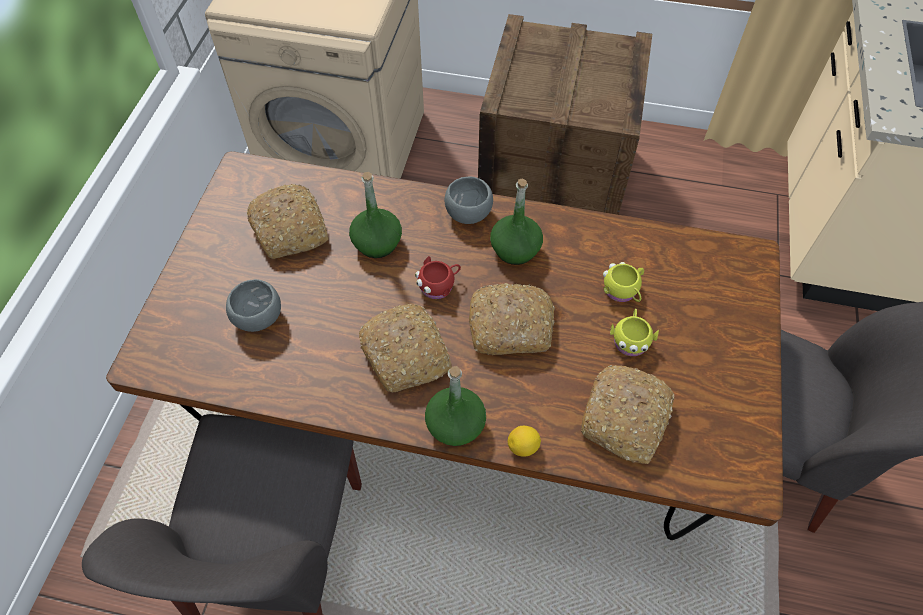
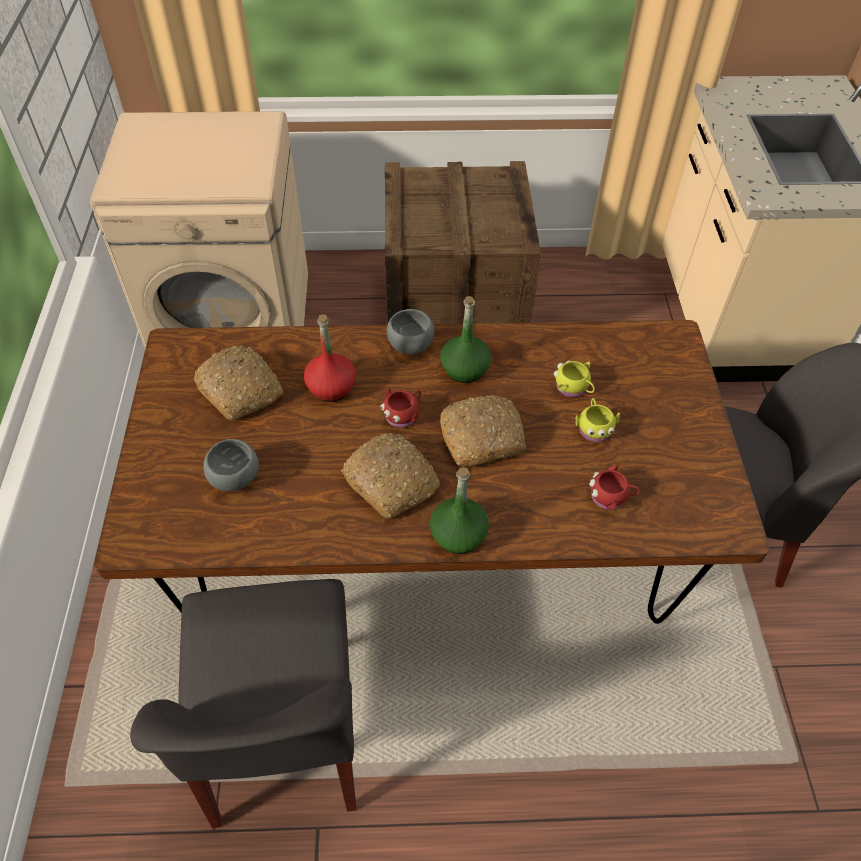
camera: 15 degrees left, 5 degrees down
green bottle [349,172,402,258] -> red bottle [304,314,356,402]
lemon [508,426,541,457] -> none
bread [581,365,674,464] -> red mug [589,465,640,510]

